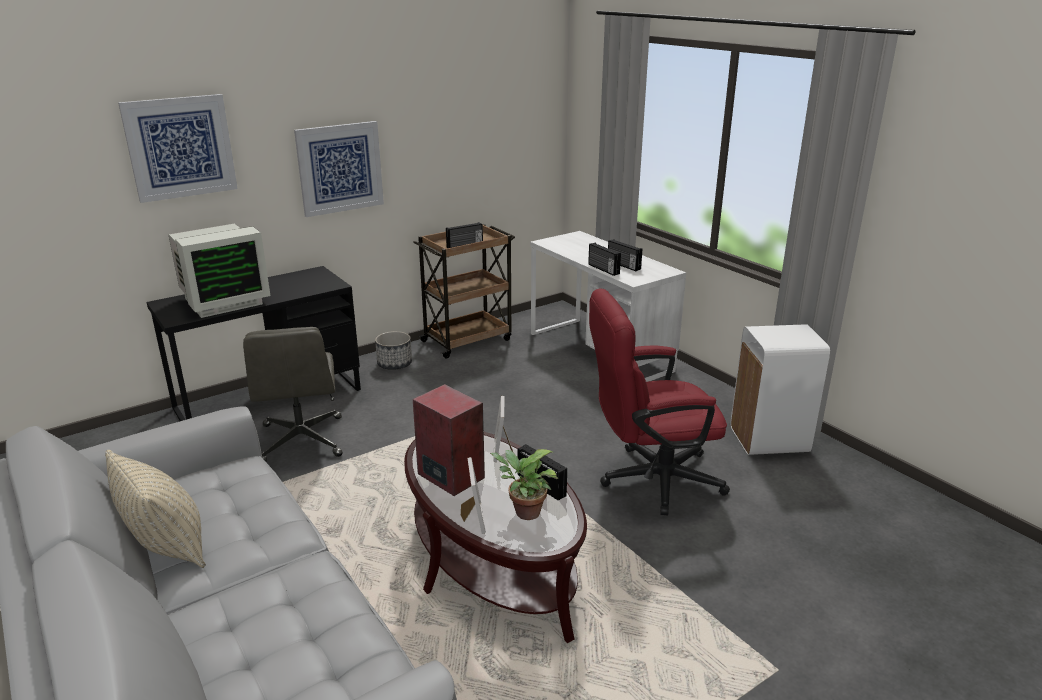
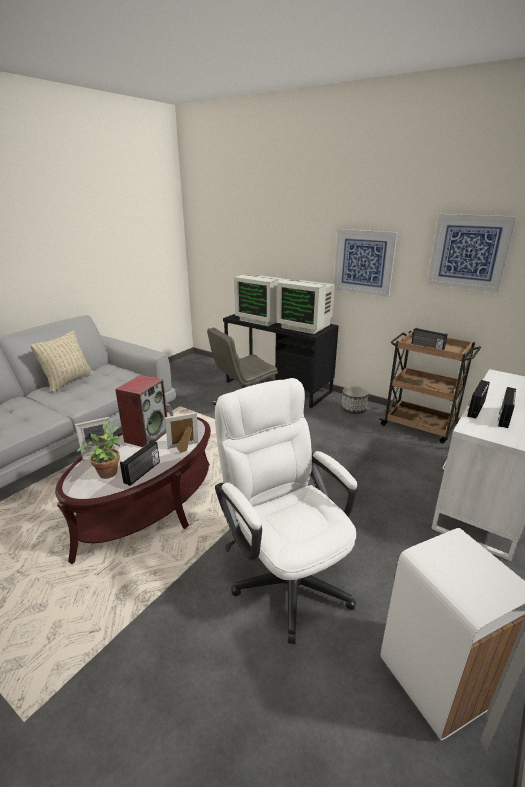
camera: 70 degrees right, 0 degrees up
picture [118,94,238,203] -> picture moved to [427,214,517,292]
red office chair [589,289,730,515] -> white office chair [215,378,358,644]
none -> monitor [277,280,335,334]

